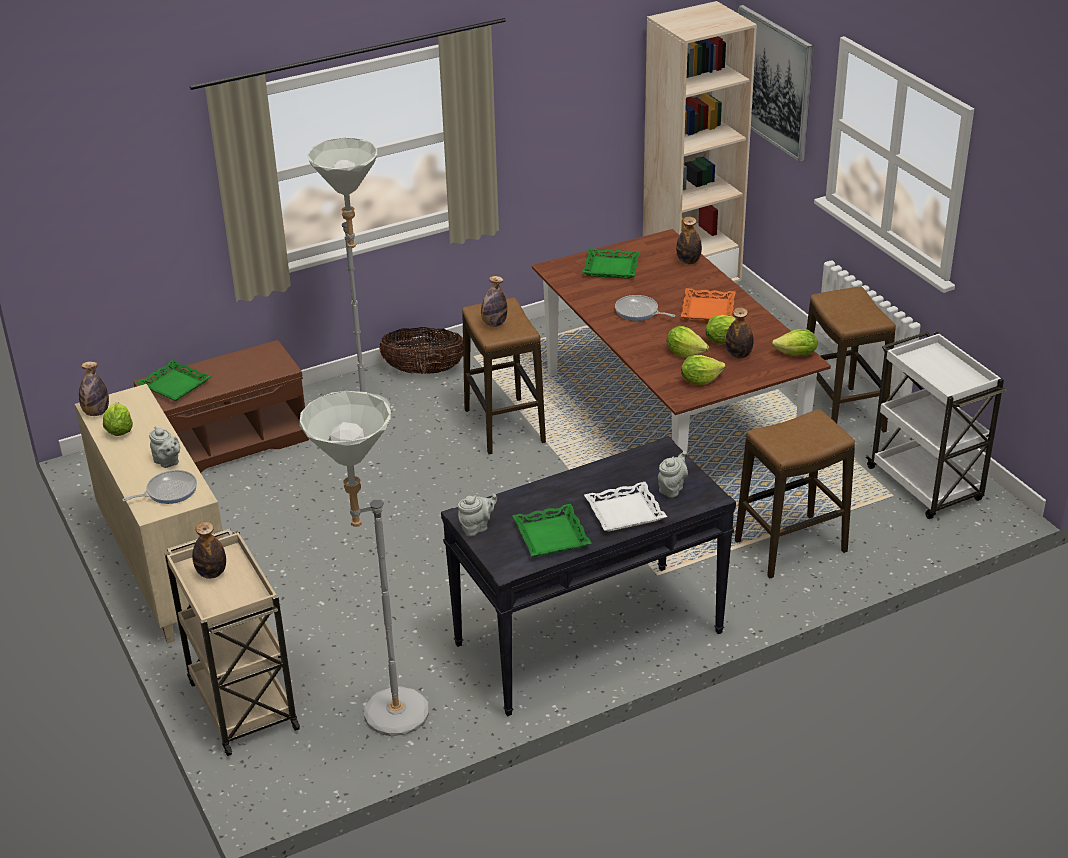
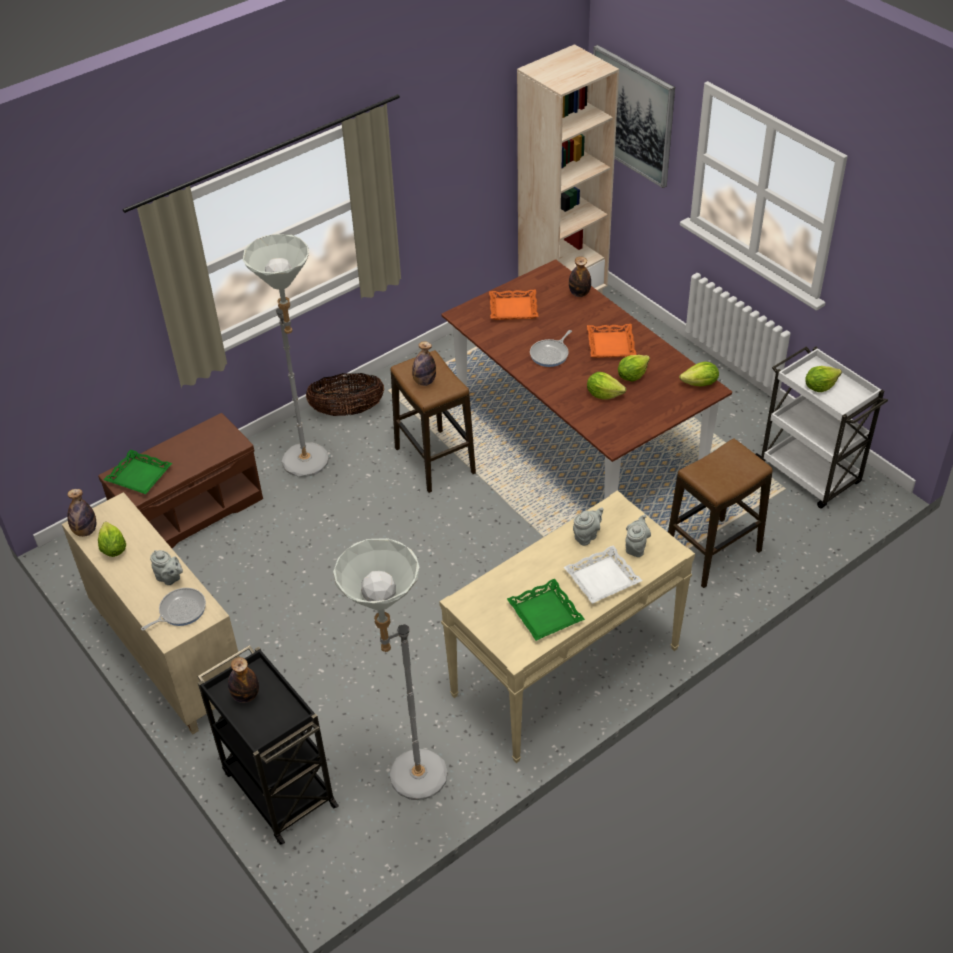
camera: 10 degrees left, 10 degrees up
beige cart [165,529,300,756] -> black cart [198,645,339,845]
black console table [441,436,736,717] -> beige console table [439,490,695,763]
grey teapot [458,494,497,536] -> grey teapot moved to [573,507,603,546]
green tray [582,248,640,279] -> orange tray [489,290,538,320]
frying pan [615,295,675,321] -> frying pan turned 75 degrees counterclockwise [530,330,572,367]
lettuce [681,355,725,385] -> lettuce moved to [805,366,842,392]
bottle [726,307,754,359] -> none
stool [807,286,896,432] -> none

